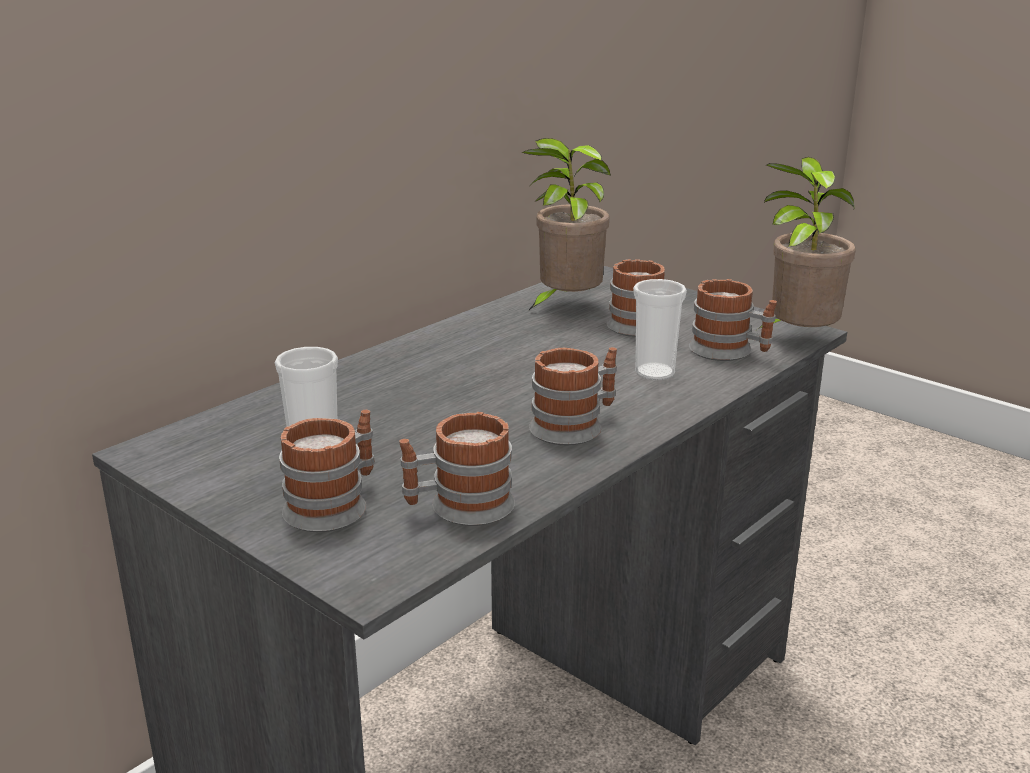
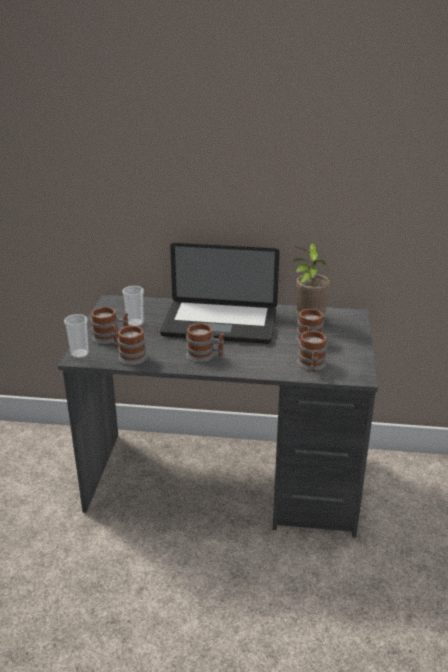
camera: 55 degrees right, 5 degrees up
cup [633,279,687,380] -> cup moved to [64,314,89,359]
potted plant [758,157,856,329] -> none
none -> laptop [160,243,279,344]

